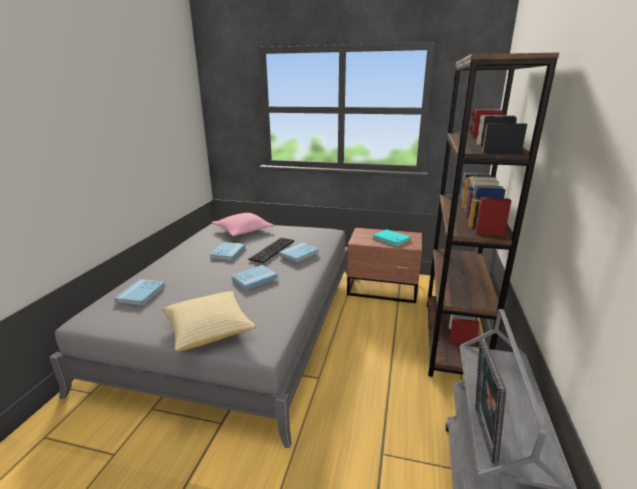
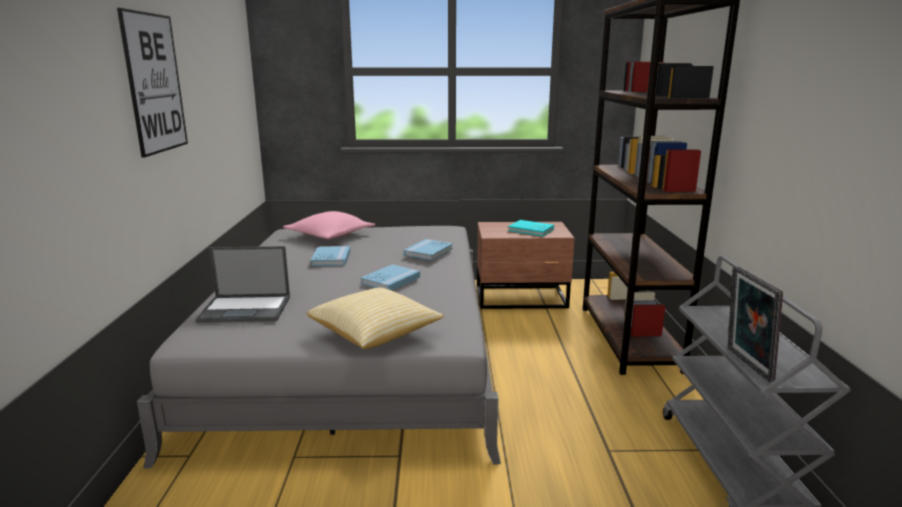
camera: 15 degrees left, 5 degrees down
blue book [114,279,166,306] -> laptop [195,246,290,323]
keyboard [248,238,294,263] -> none
none -> picture [117,8,188,157]

